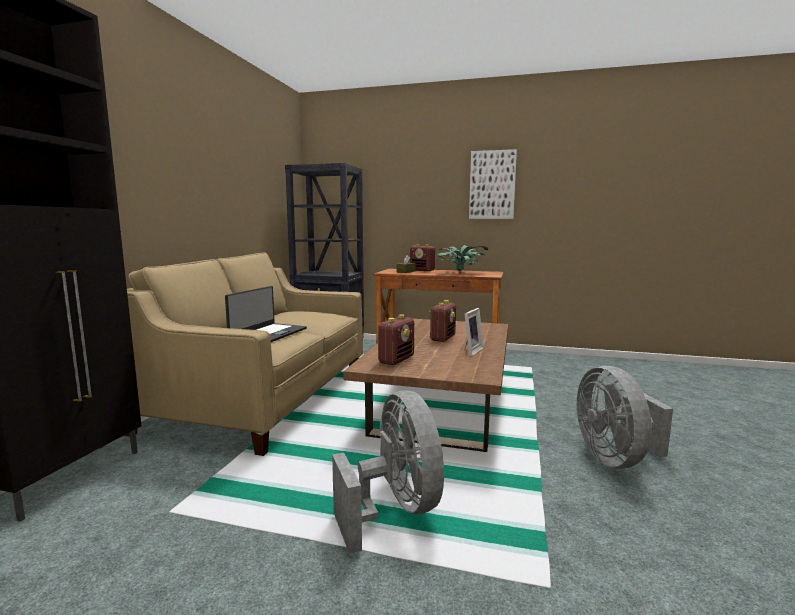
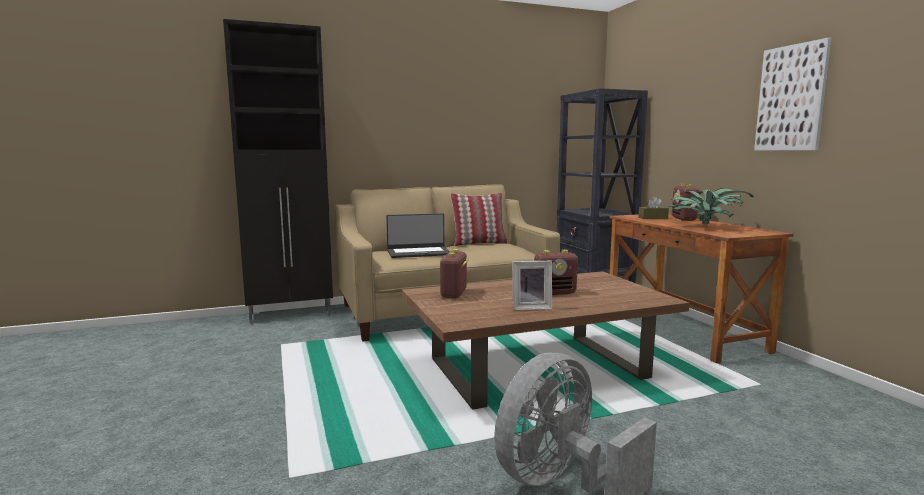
camera: 55 degrees right, 0 degrees up
grey fan [332,390,444,554] -> none
radio [378,314,414,365] -> radio turned 105 degrees clockwise [440,249,469,298]
none -> pillow [450,193,507,246]

